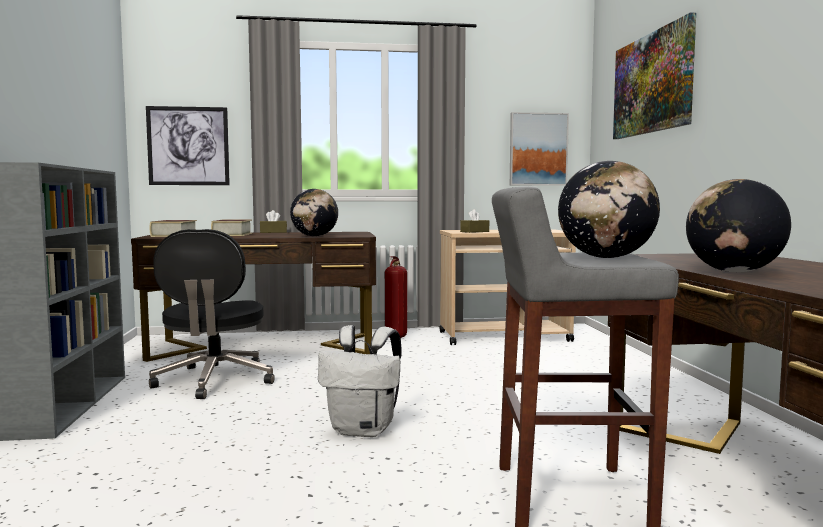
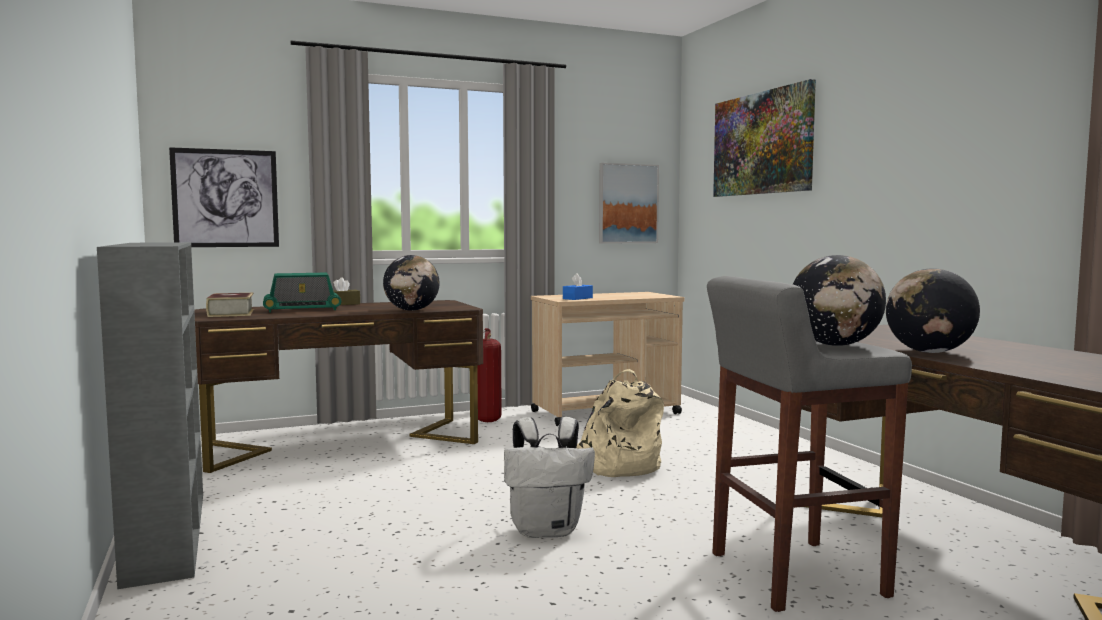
camera: 15 degrees left, 0 degrees up
black office chair [149,229,275,399] -> none
book [211,220,252,236] -> radio [263,273,341,312]
brown tissue box [460,209,489,233] -> blue tissue box [563,273,593,300]
none -> beige backpack [576,369,664,477]

